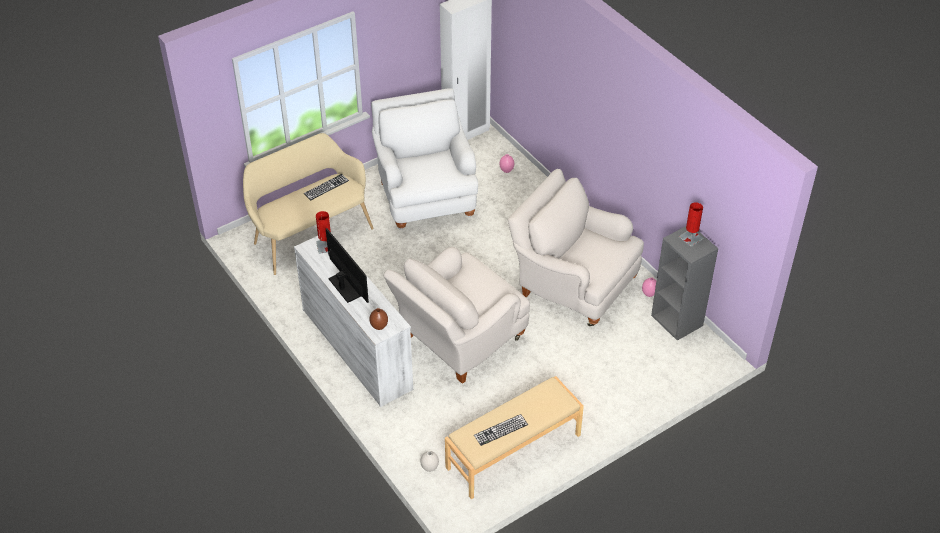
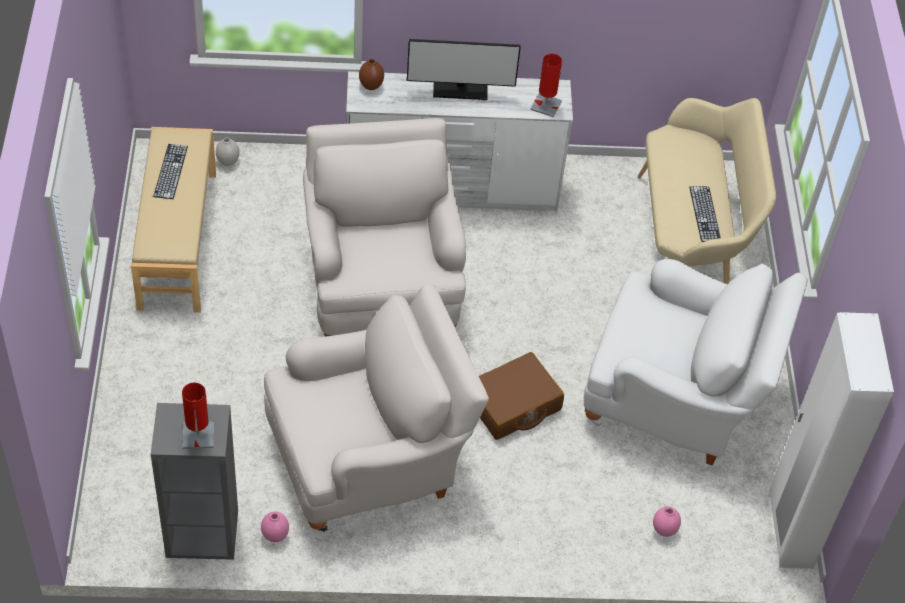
camera: 120 degrees right, 5 degrees up
none -> brown suitcase [479,352,564,440]

